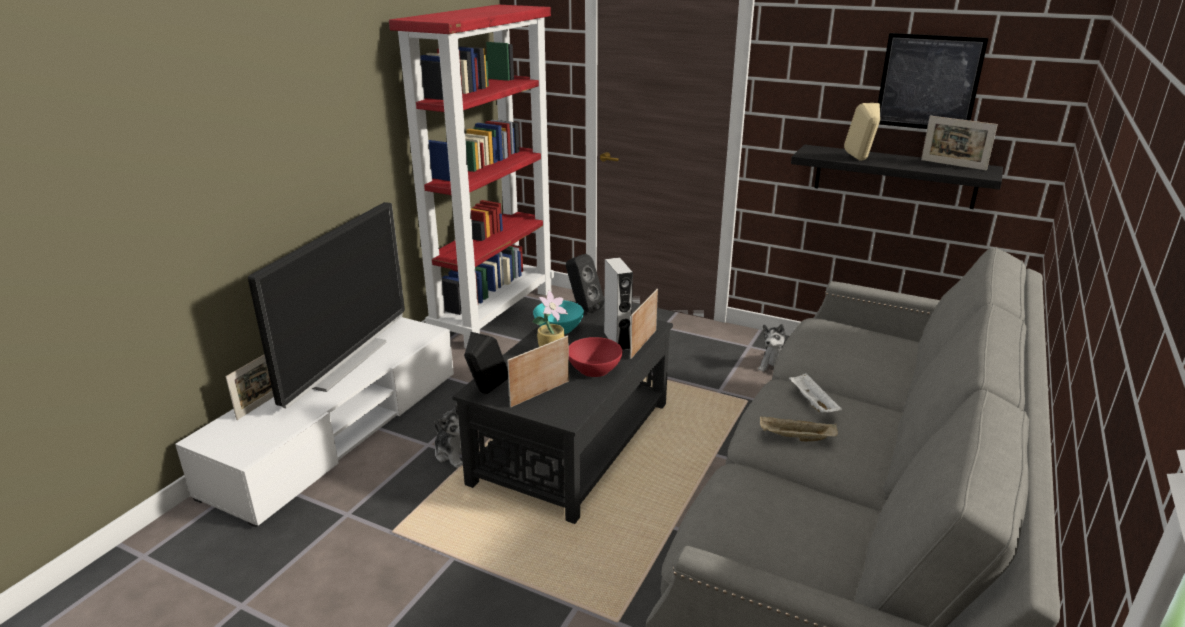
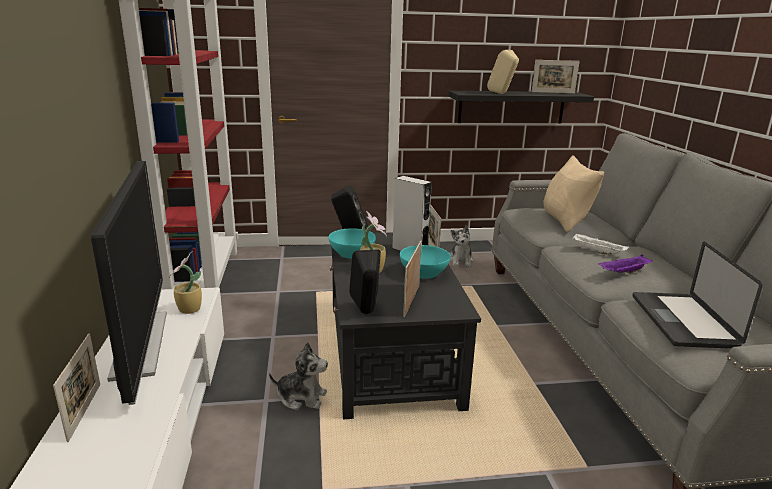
camera: 35 degrees left, 5 degrees down
red bowl [569,337,622,377] -> turquoise bowl [400,245,451,279]
beige tray [760,416,838,442] -> purple tray [598,255,653,274]
picture [878,33,988,129] -> none
none -> potted plant [169,251,202,314]
none -> beige pillow [543,155,604,232]
none -> laptop [633,242,763,349]

